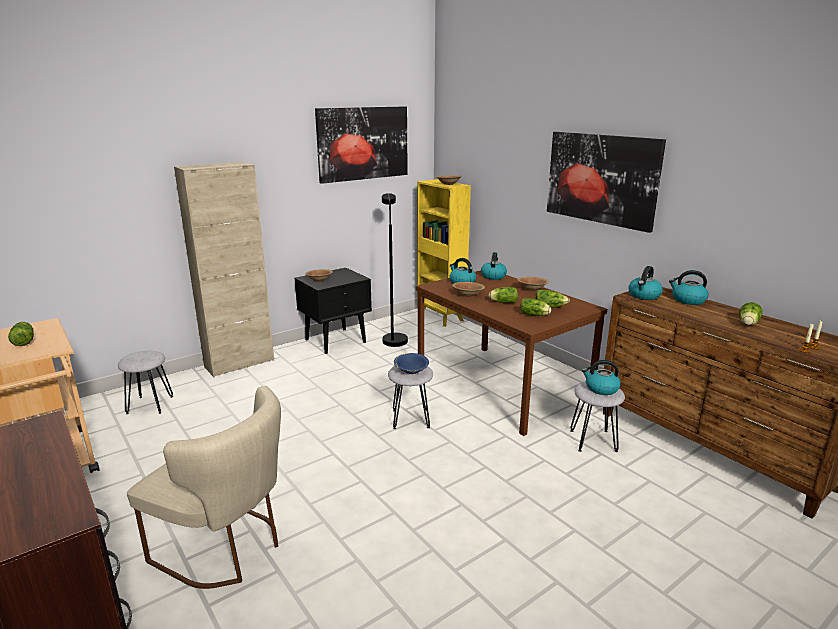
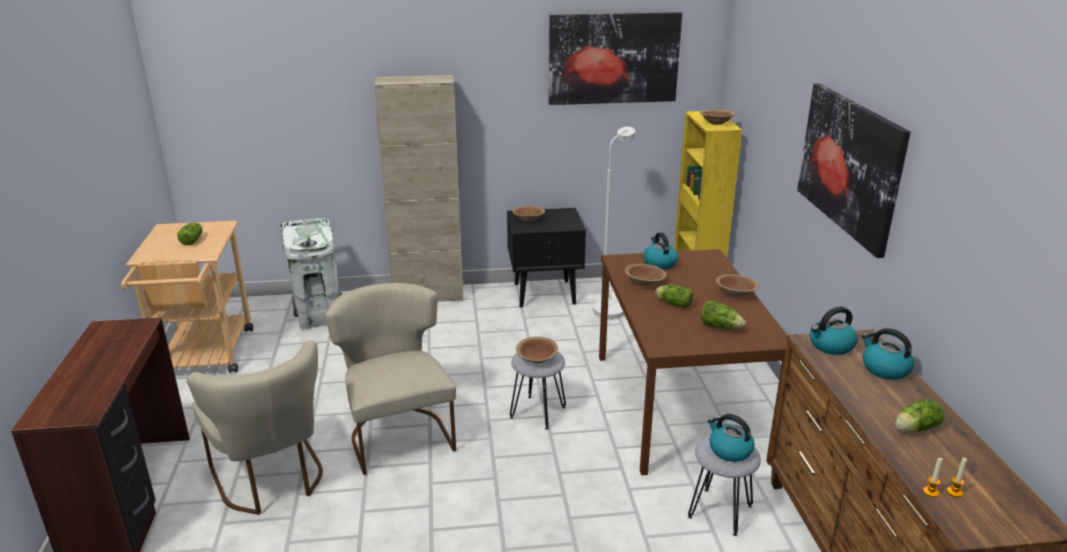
camera: 30 degrees right, 5 degrees up
grey stool [118,351,173,414] -> white trash can [281,218,342,330]
black floor lamp [382,193,408,347] -> white floor lamp [593,127,636,320]
blue bowl [394,353,429,374] -> brown bowl [516,336,558,363]
kettle [481,252,507,280] -> none
lettuce [520,298,551,316] -> none
none -> beige chair [325,283,456,475]

